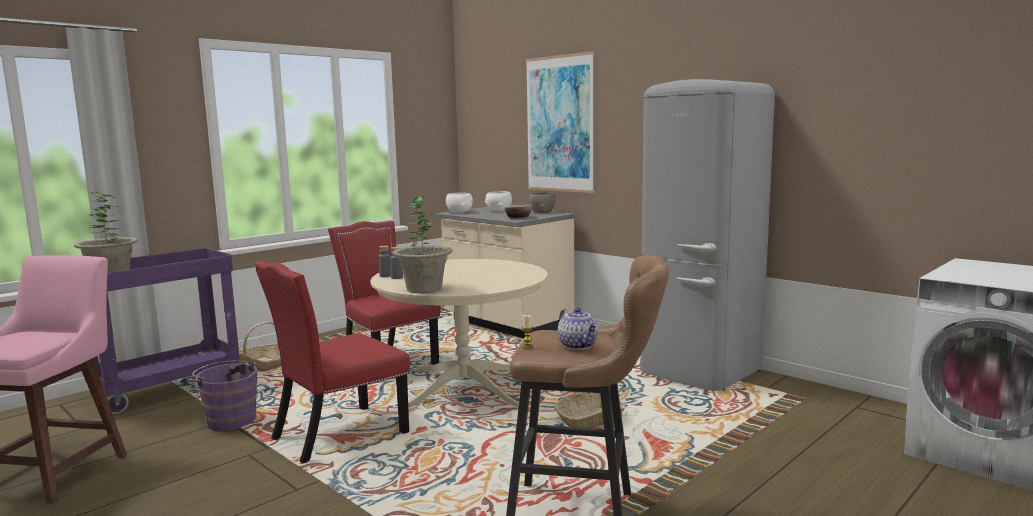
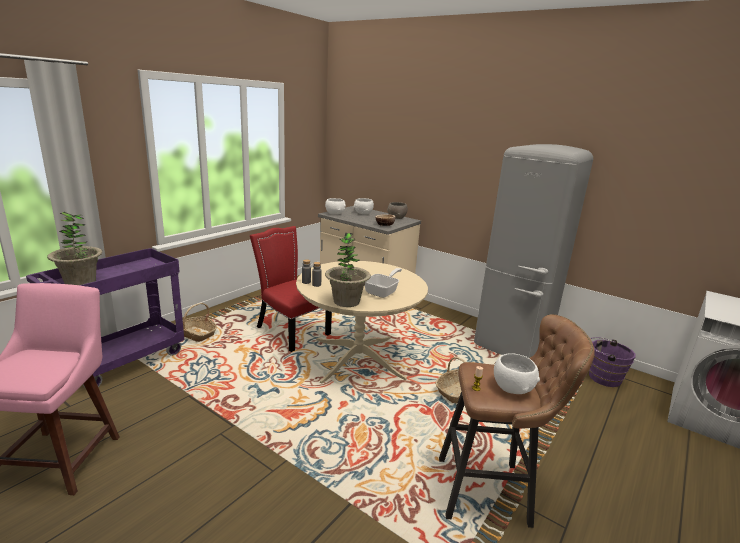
camera: 10 degrees left, 10 degrees up
purple bucket [192,361,258,431] -> purple bucket moved to [589,337,636,387]
red chair [255,261,411,463] -> none
picture [525,51,595,193] -> none
teapot [558,307,598,350] -> white bowl [494,353,540,394]
none -> frying pan [365,268,402,298]

